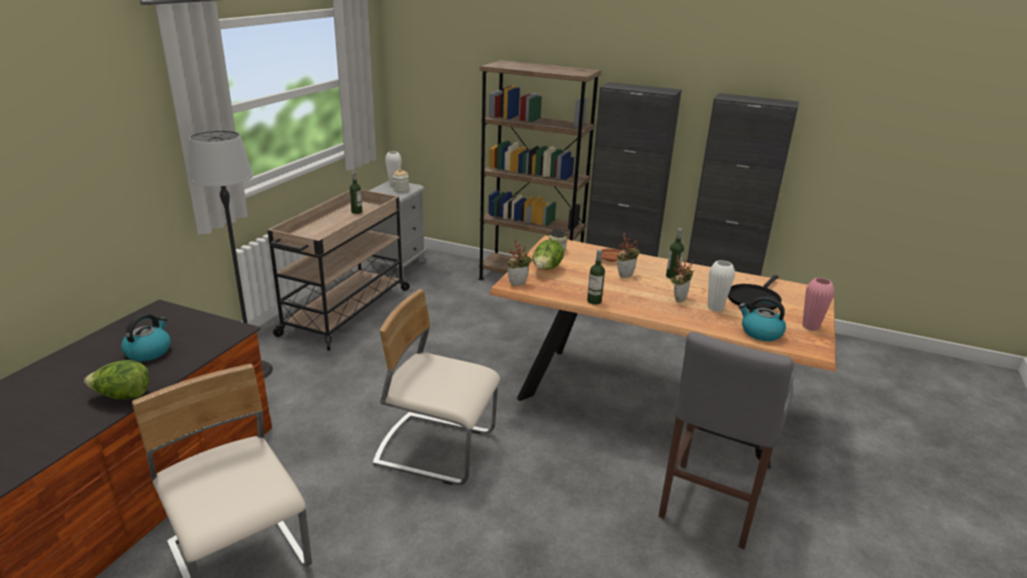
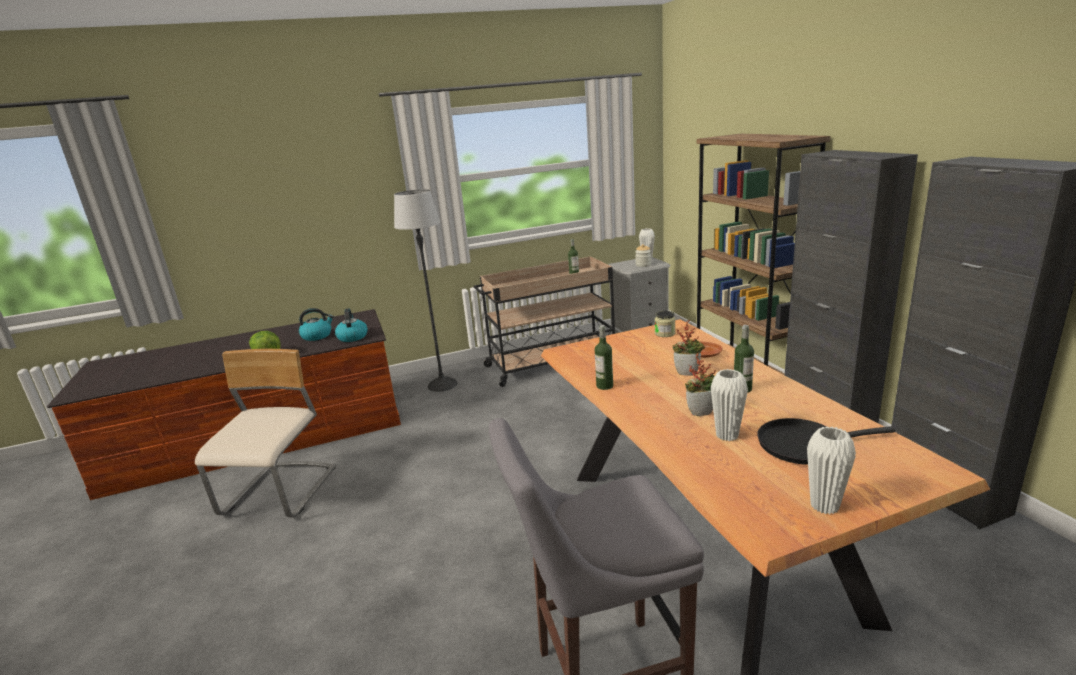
camera: 50 degrees right, 5 degrees down
beige chair [373,289,500,485] -> none
potted plant [507,239,532,286] -> none
lettuce [533,239,564,270] -> none
kettle [739,296,786,341] -> kettle moved to [335,308,368,342]
pink vase [802,278,834,331] -> white vase [807,426,856,514]

